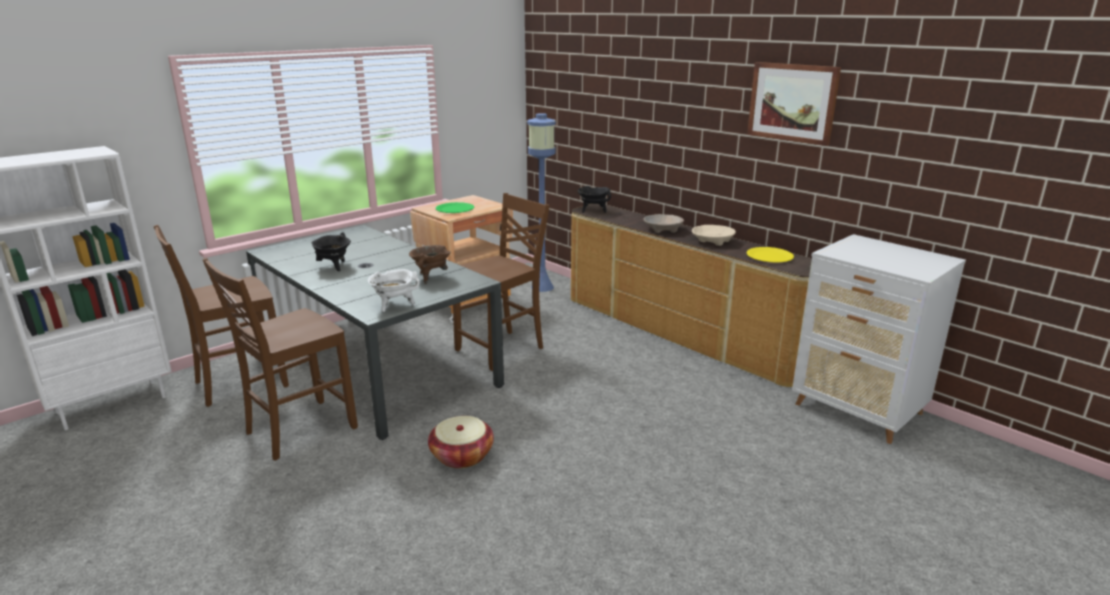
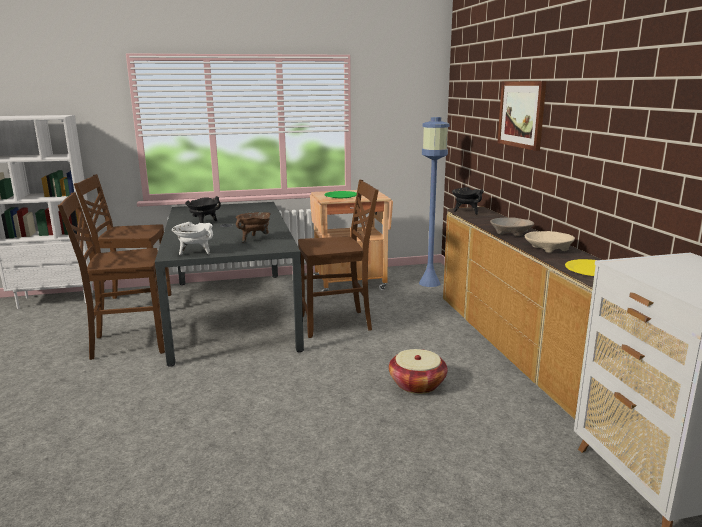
camera: 30 degrees right, 5 degrees down
basket [428,416,494,469] -> basket moved to [389,349,447,394]
picture [747,62,841,146] -> picture moved to [497,81,546,151]

